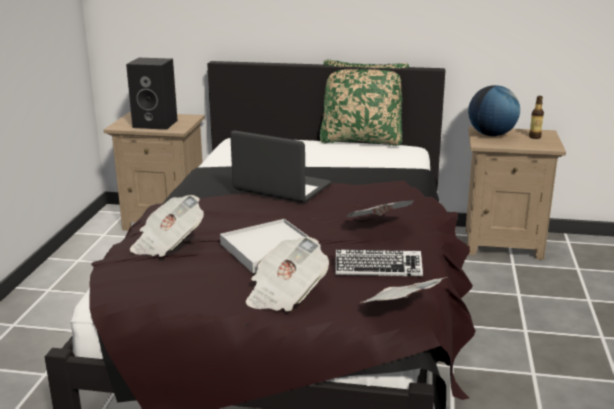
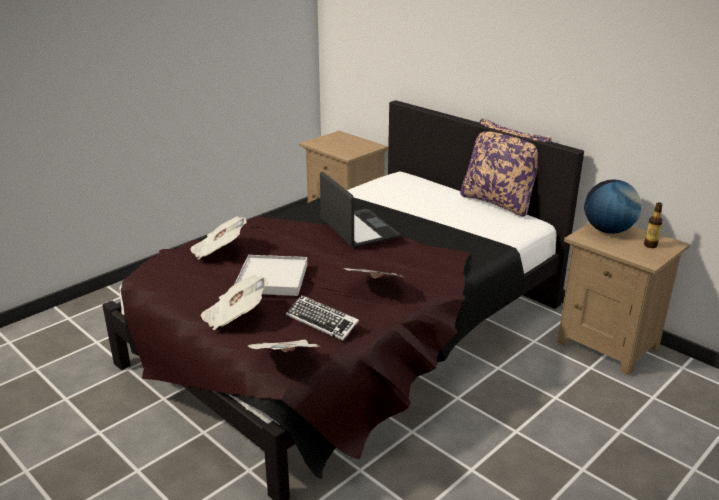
camera: 35 degrees right, 5 degrees up
black speaker [126,58,178,130] -> none
green pillow [320,59,409,146] -> purple pillow [460,118,552,217]

